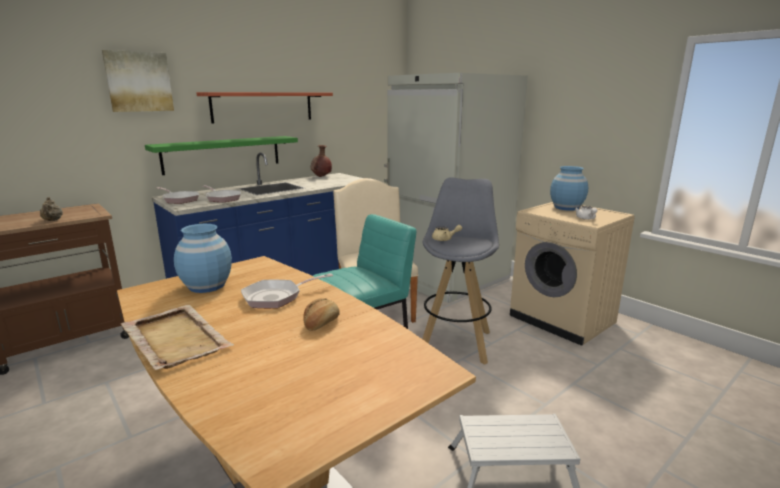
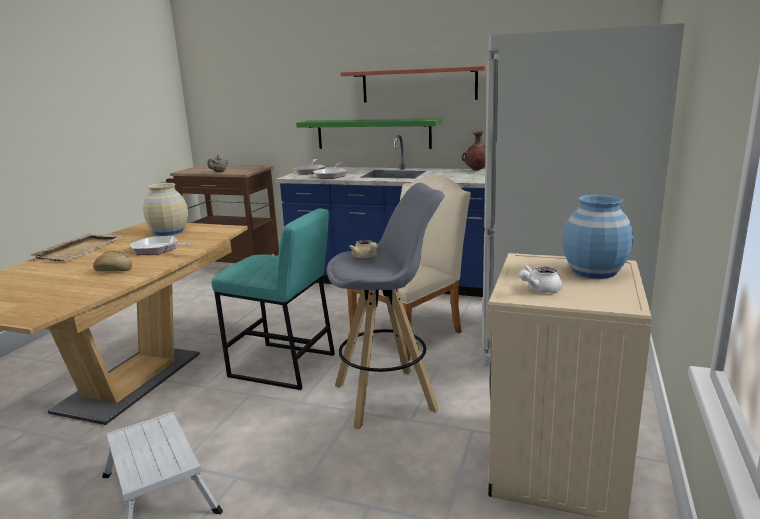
camera: 60 degrees right, 0 degrees up
picture [102,50,174,112] -> none
blue vase [174,224,232,293] -> beige vase [143,183,188,236]

